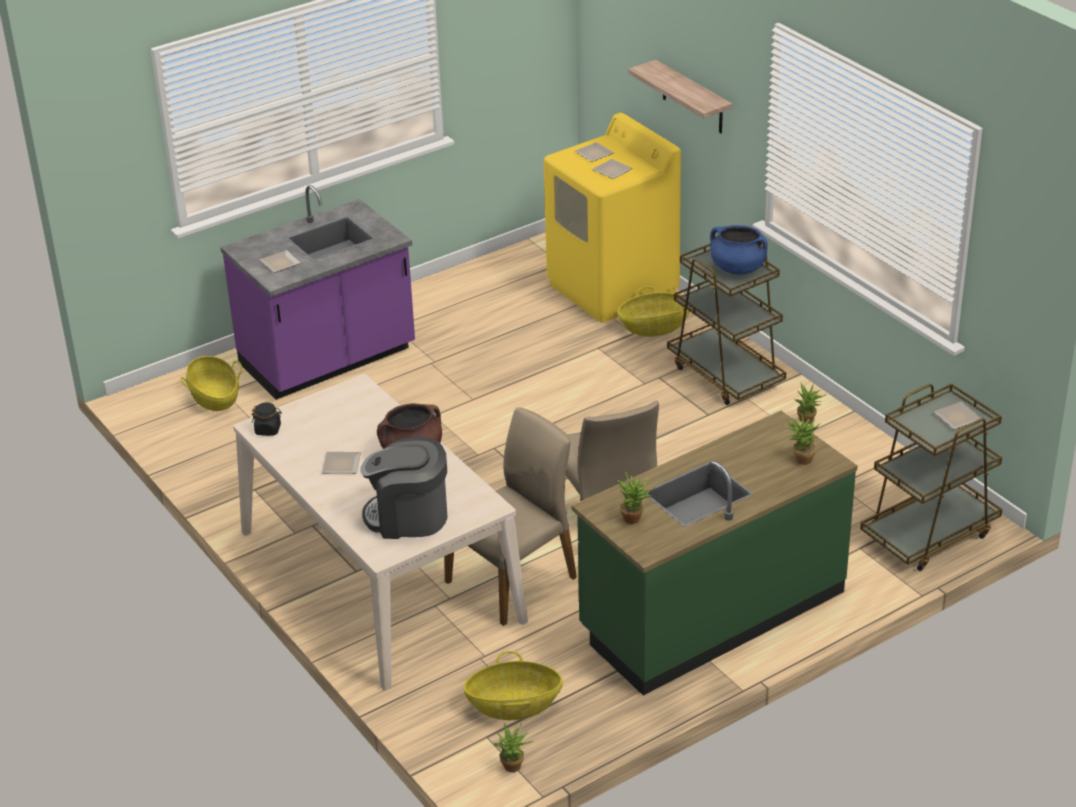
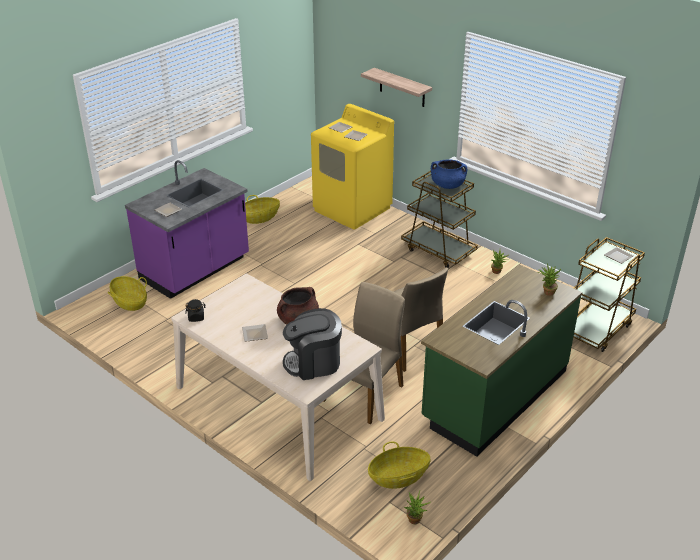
camera: 15 degrees left, 0 degrees up
basket [617,286,690,337] -> basket moved to [245,195,280,224]
potted plant [618,472,655,524] -> none

